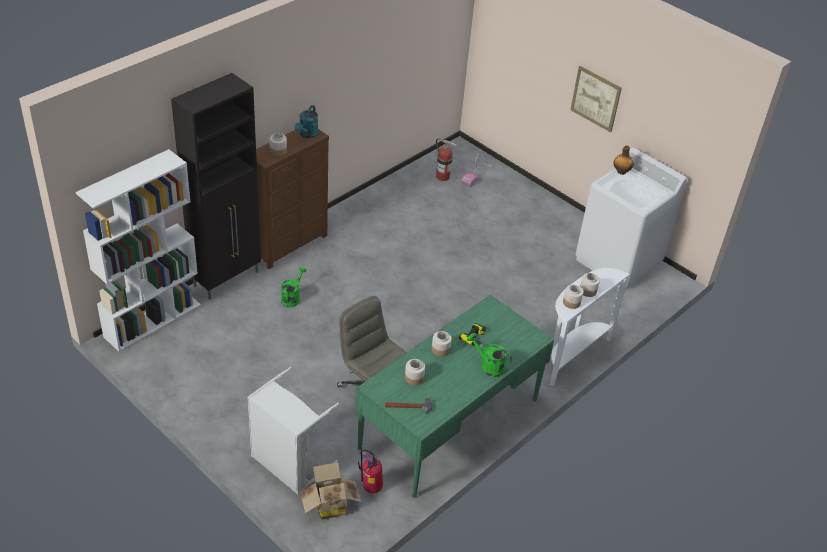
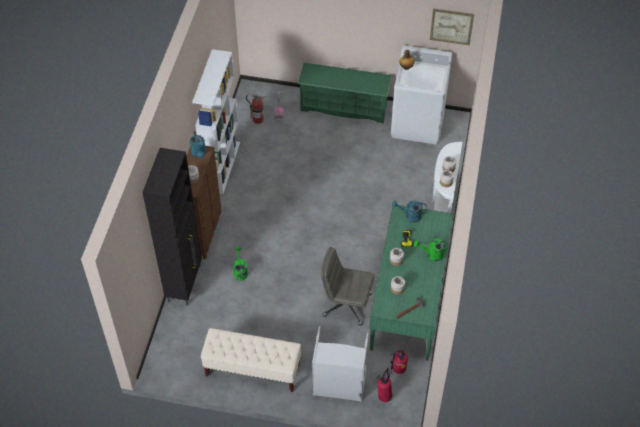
camera: 30 degrees left, 10 degrees up
white bookcase [76,149,201,352] -> white bookcase moved to [192,49,240,194]
cardboard box [300,462,361,520] -> fire extinguisher [377,368,392,402]
picture [570,66,622,132] -> picture moved to [430,9,474,45]
none -> beige bench [201,328,301,392]
none -> green shoe rack [298,63,393,123]
none -> turquoise watering can [392,201,427,222]

